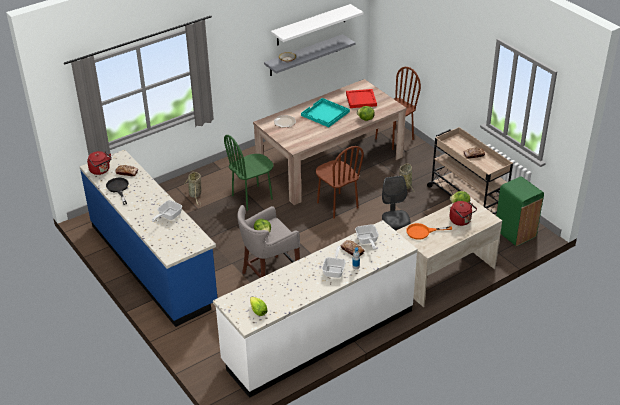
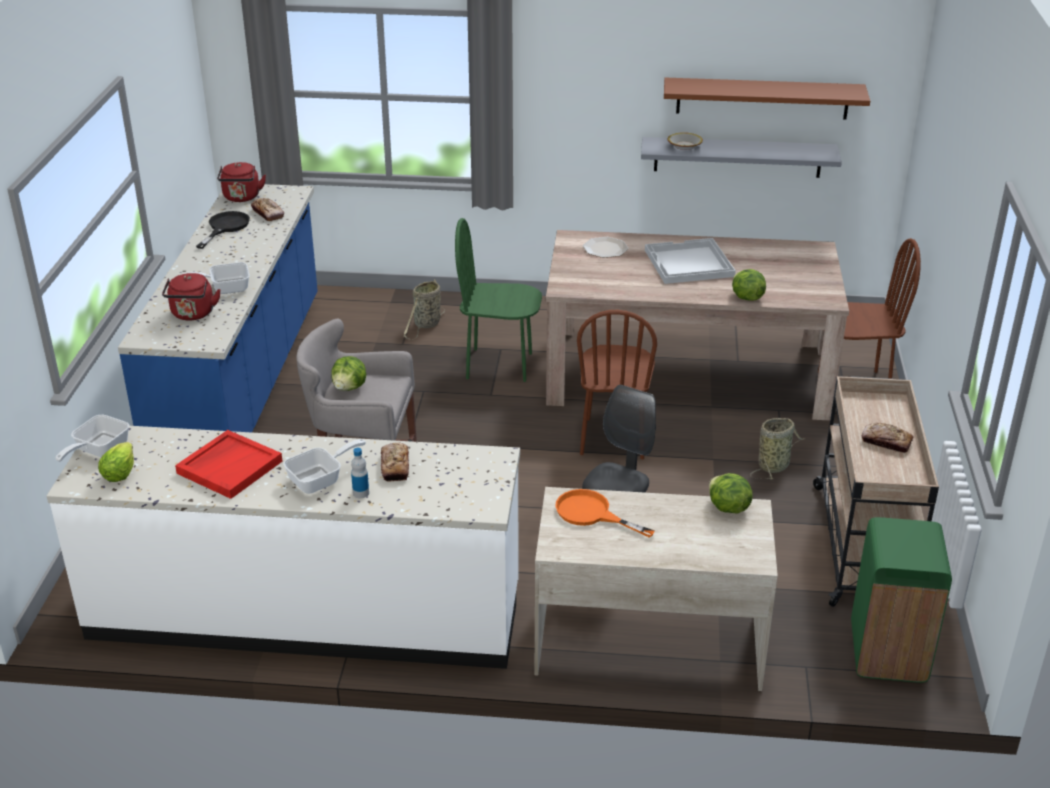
camera: 40 degrees right, 5 degrees down
white shelf [271,4,363,46] -> brown shelf [664,78,870,120]
turquoise tray [301,98,350,127] -> white tray [645,238,736,284]
red tray [346,89,377,108] -> red tray moved to [175,430,282,499]
frying pan [355,224,379,249] -> frying pan moved to [56,415,130,462]
red kettle [450,201,477,226] -> red kettle moved to [162,273,221,320]

